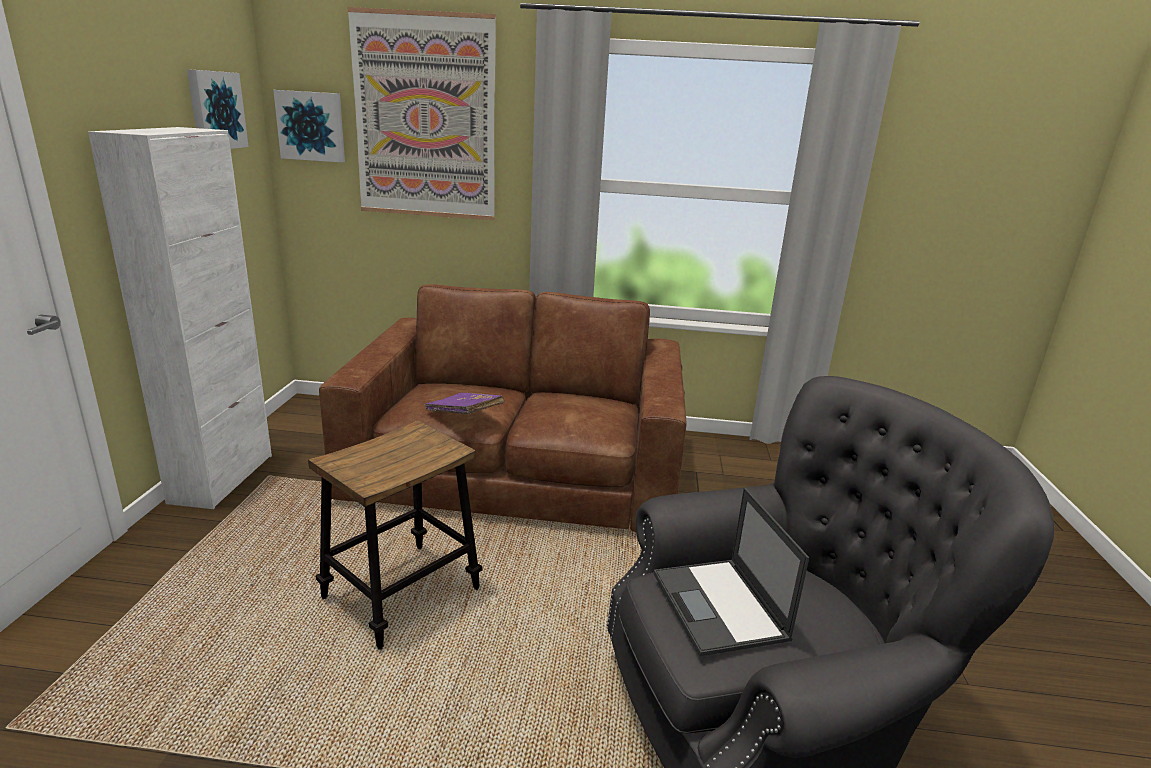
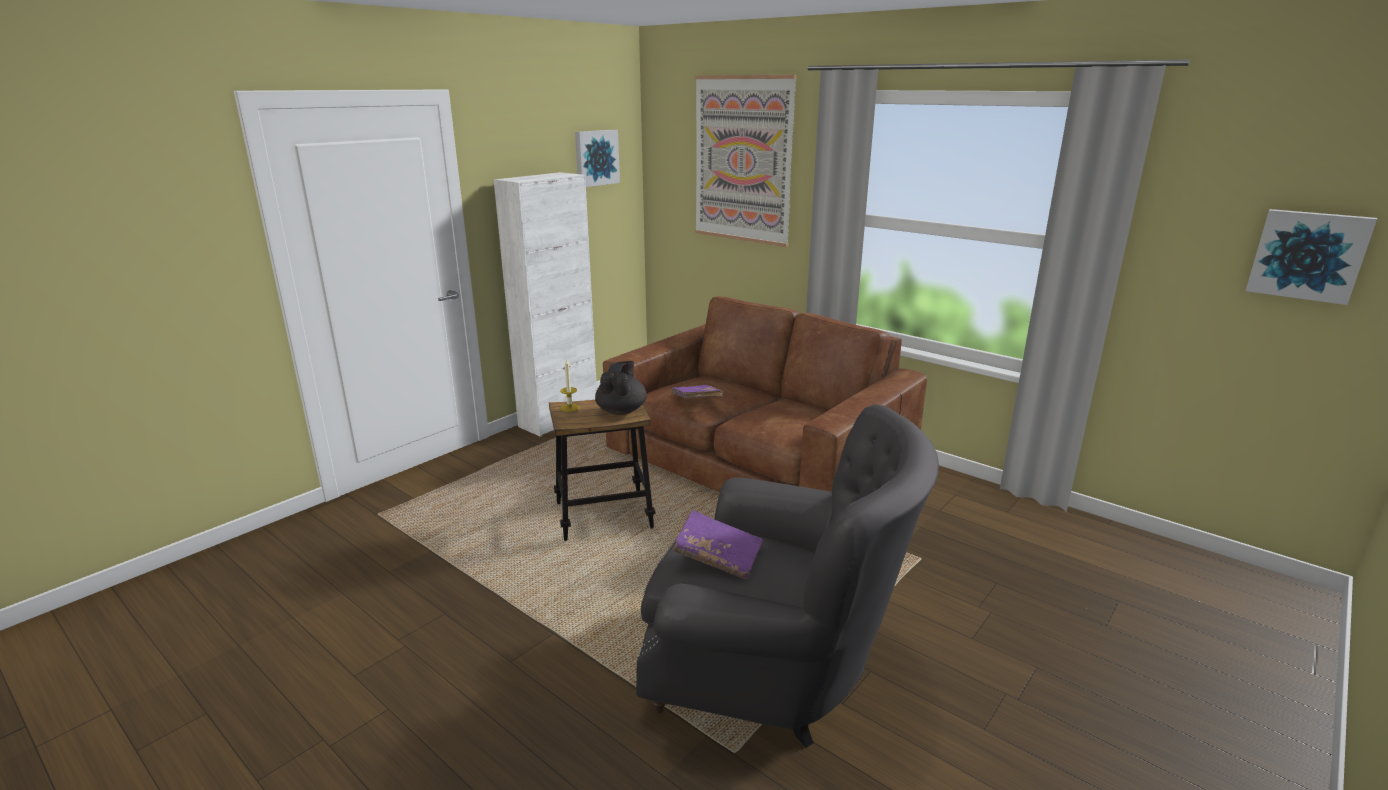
camera: 35 degrees right, 0 degrees up
picture [273,90,345,163] -> picture moved to [1246,209,1377,305]
laptop [654,488,809,656] -> purple book [673,510,763,580]
none -> candle [560,358,580,412]
none -> black teapot [595,361,647,415]

